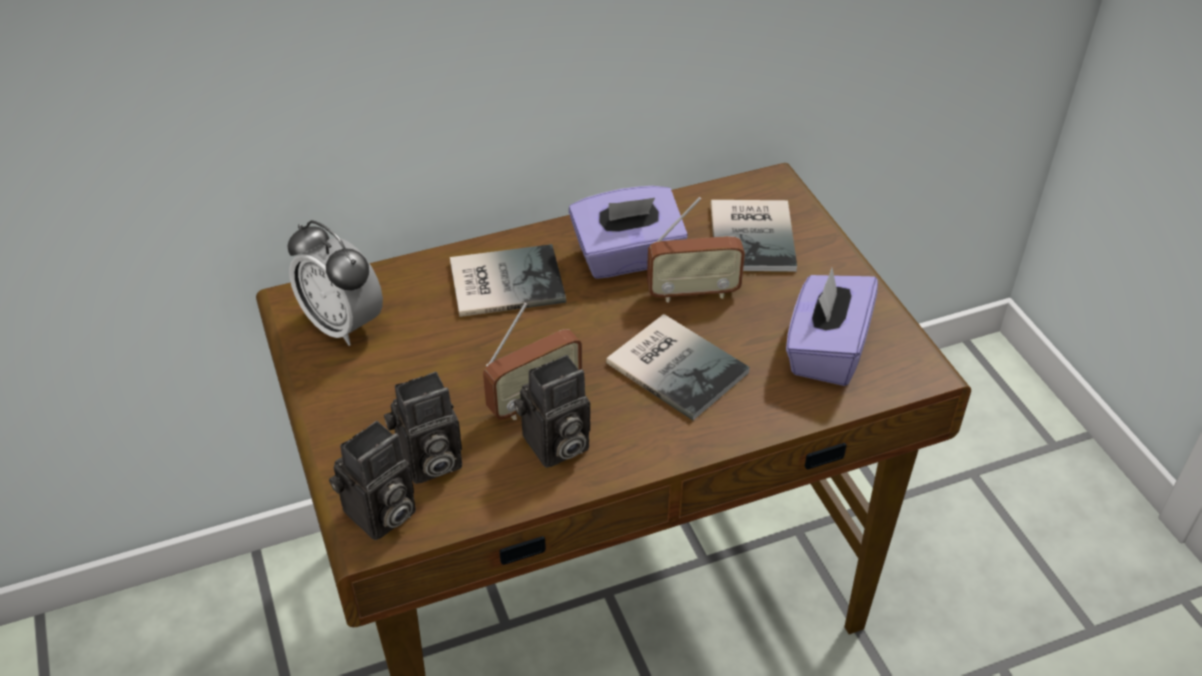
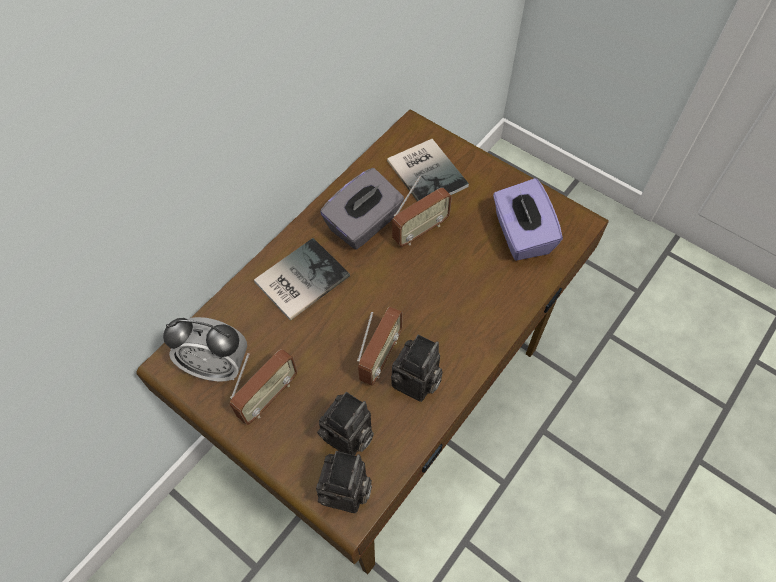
camera: 30 degrees left, 15 degrees up
purple tissue box [569,186,688,279] -> grey tissue box [320,168,404,250]
book [606,314,750,420] -> none
none -> radio [230,349,298,425]

